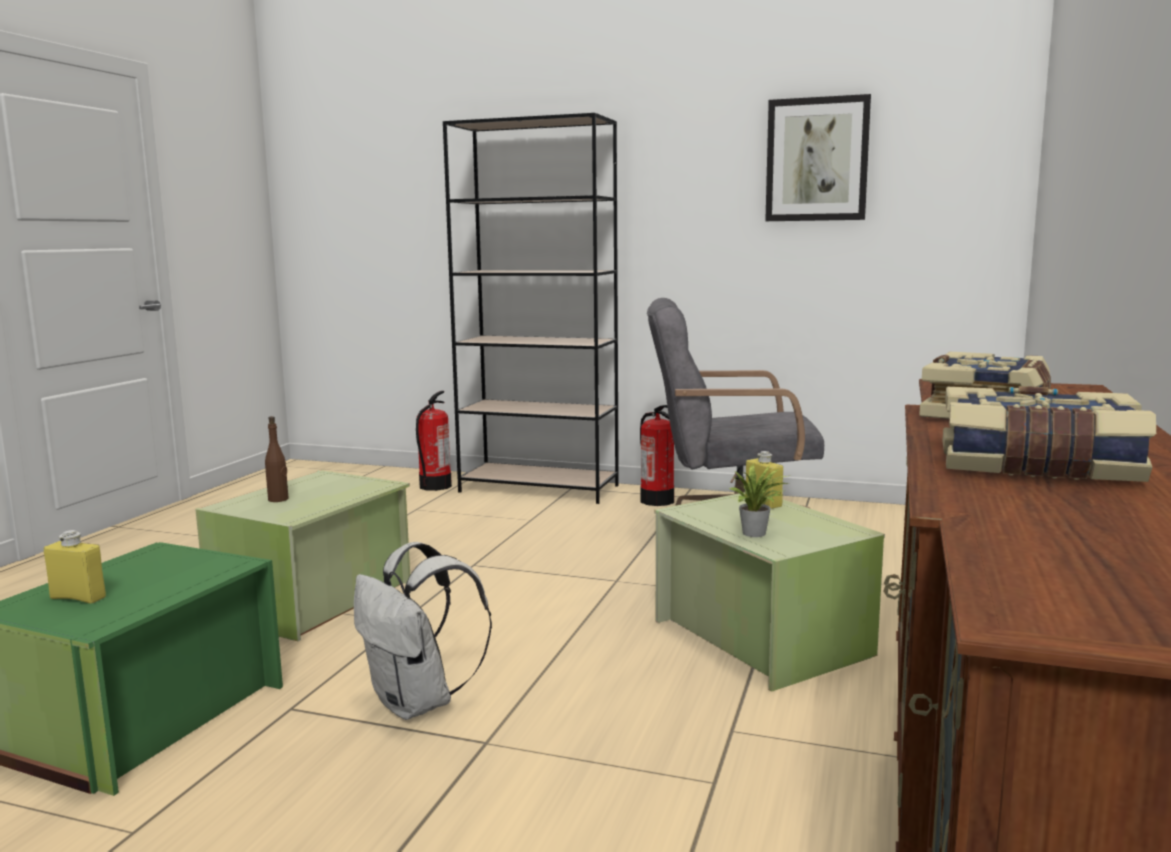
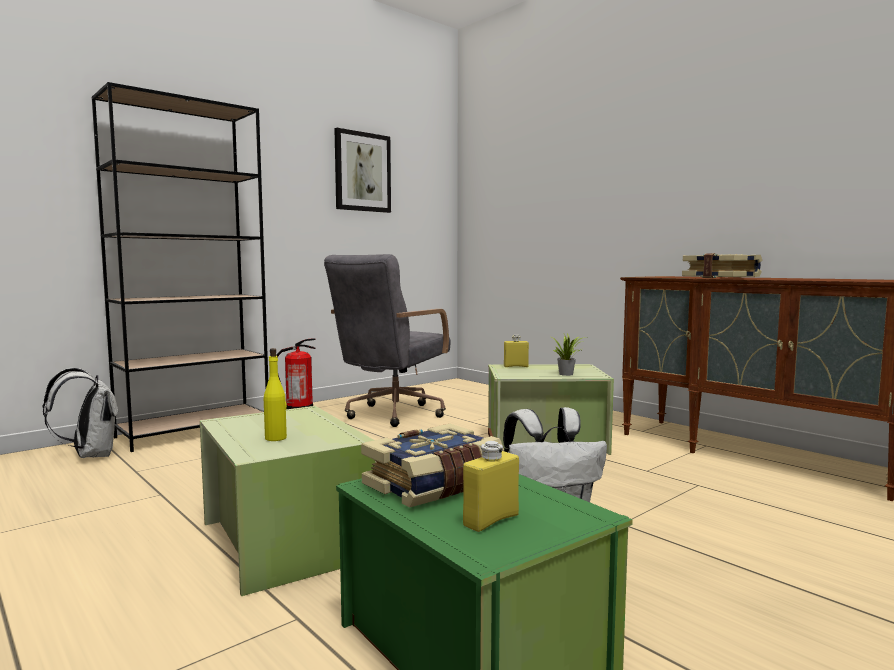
camera: 60 degrees left, 5 degrees down
brown bottle [265,416,289,502] -> yellow bottle [264,348,287,441]
fire extinguisher [416,391,452,491] -> white backpack [42,368,118,458]
book [942,386,1156,482] -> book moved to [361,423,504,507]

